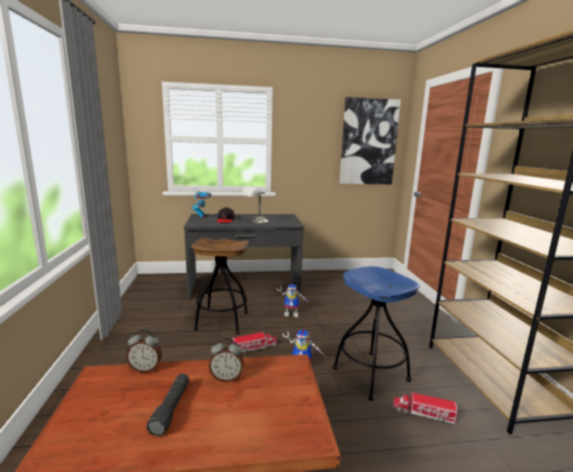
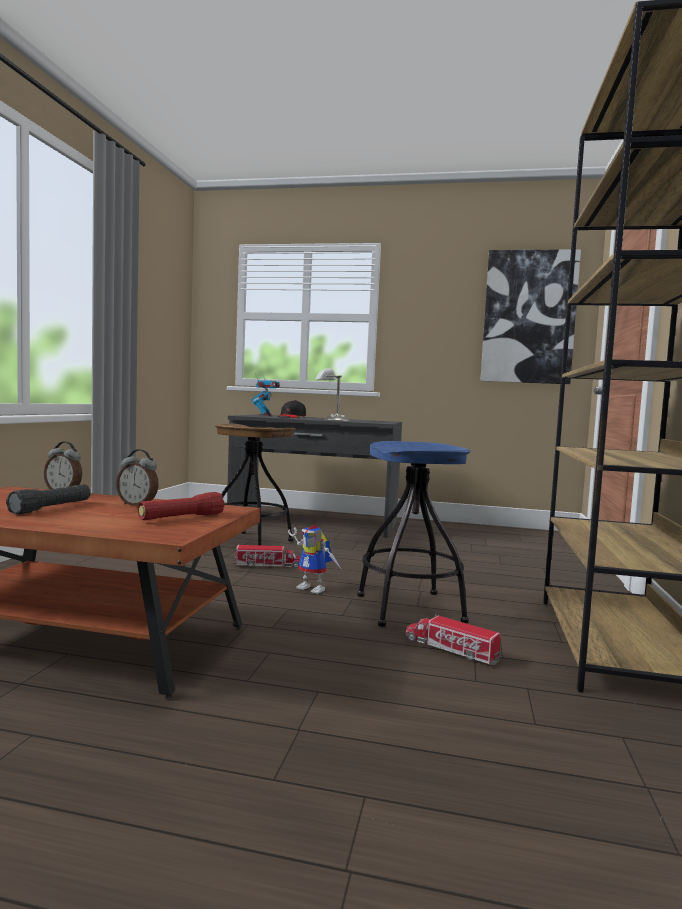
camera: 20 degrees right, 10 degrees down
toy robot [276,284,309,317] -> none
none -> red flashlight [138,492,225,520]

